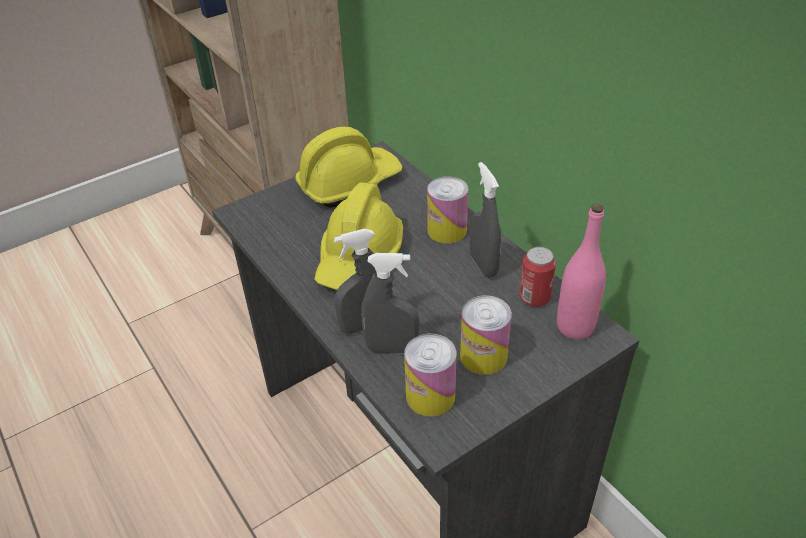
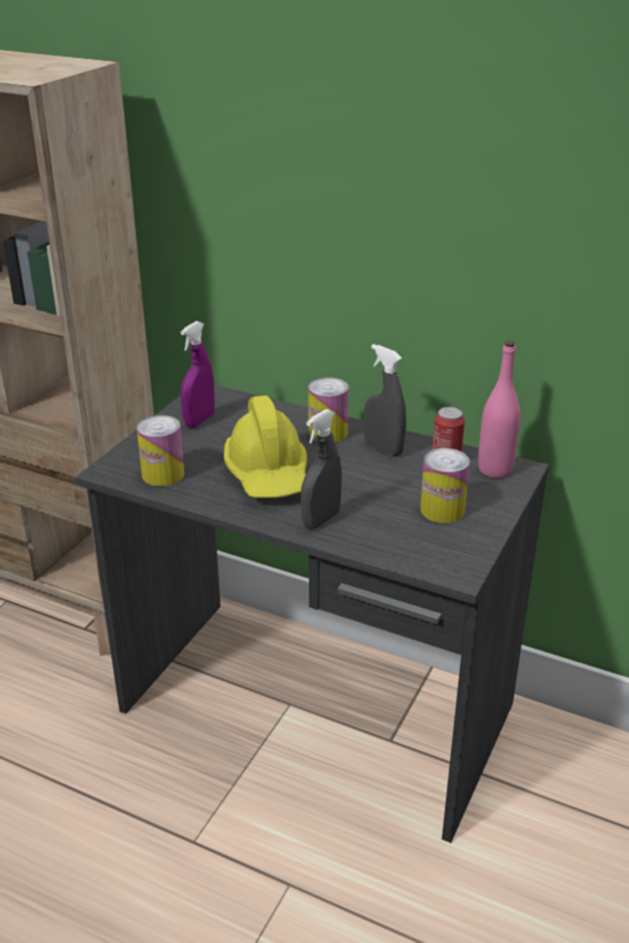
camera: 30 degrees left, 10 degrees down
yellow hard hat [295,127,403,208] -> purple spray bottle [181,321,215,428]
grey spray bottle [361,253,420,354] -> none
can [404,334,457,417] -> can moved to [137,415,184,486]

